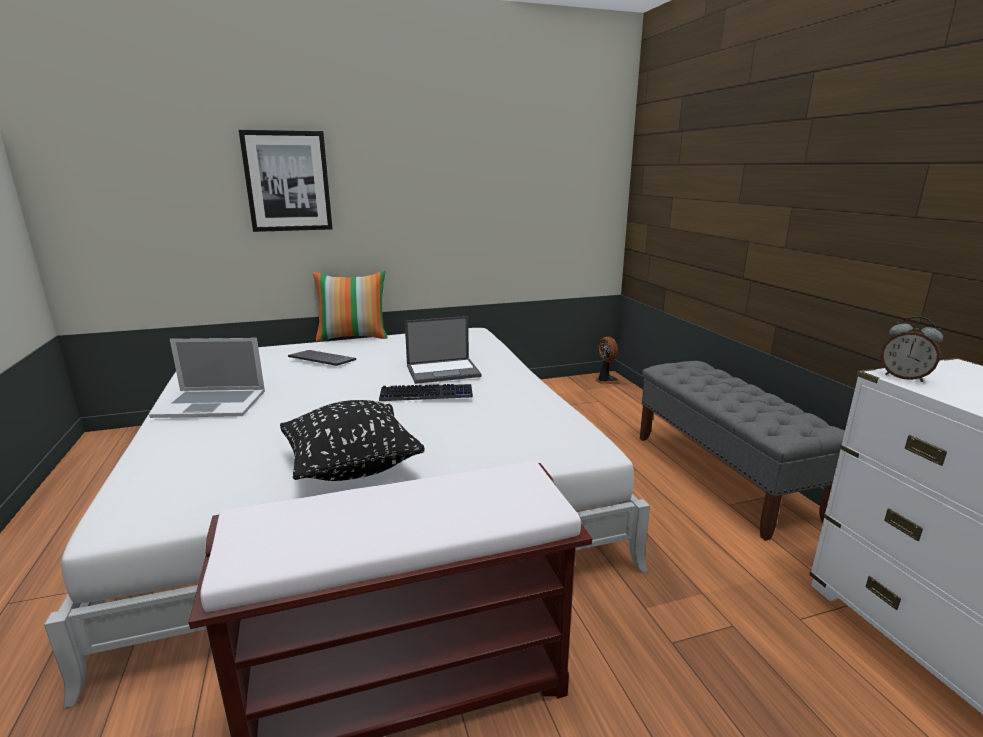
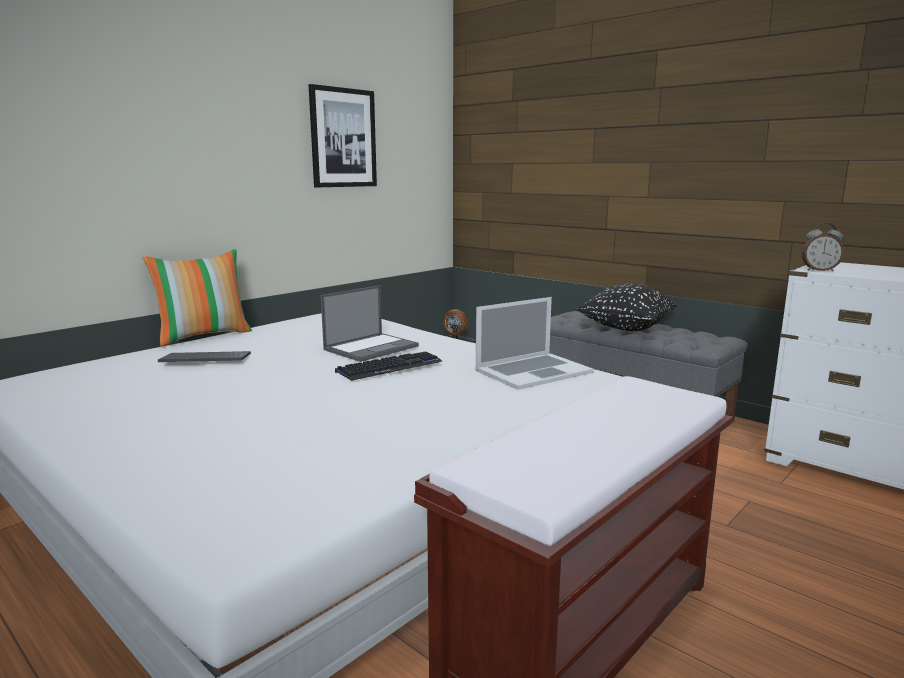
camera: 30 degrees left, 5 degrees down
laptop [149,338,265,418] -> laptop moved to [476,297,594,390]
picture [239,130,332,232] -> picture moved to [309,84,377,187]
black pillow [280,400,425,481] -> black pillow moved to [576,284,678,331]

